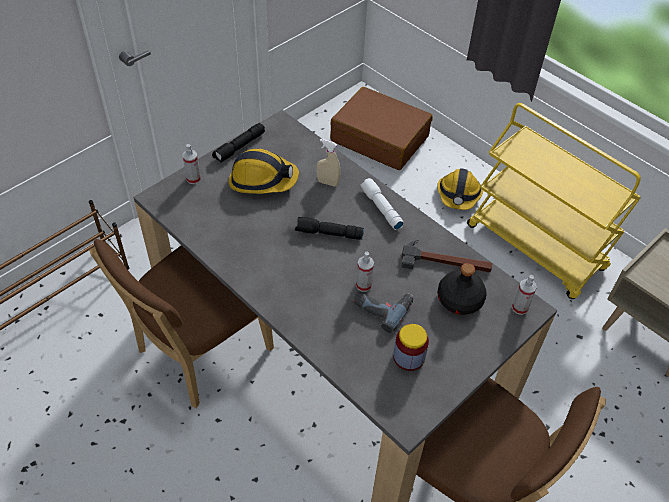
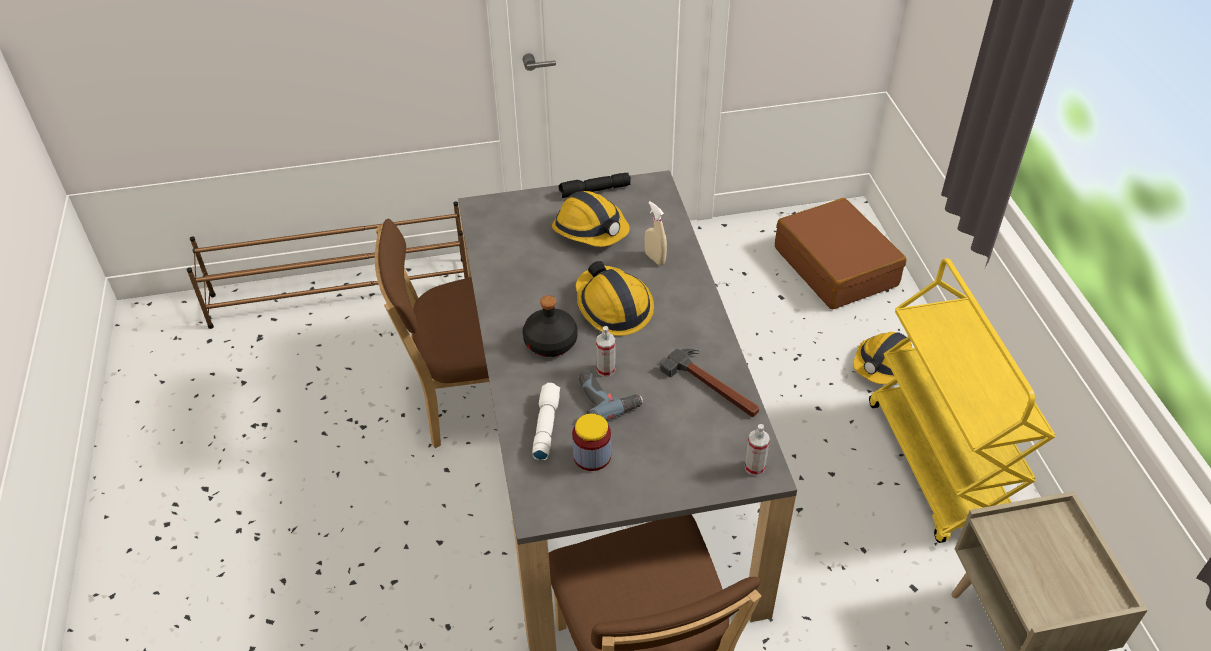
camera: 35 degrees right, 5 degrees down
spray bottle [183,144,201,184] -> none
black flashlight [295,217,364,240] -> hard hat [576,261,654,336]
white flashlight [360,178,404,230] -> white flashlight moved to [532,383,560,460]
black bottle [438,263,487,315] -> black bottle moved to [522,296,578,357]

